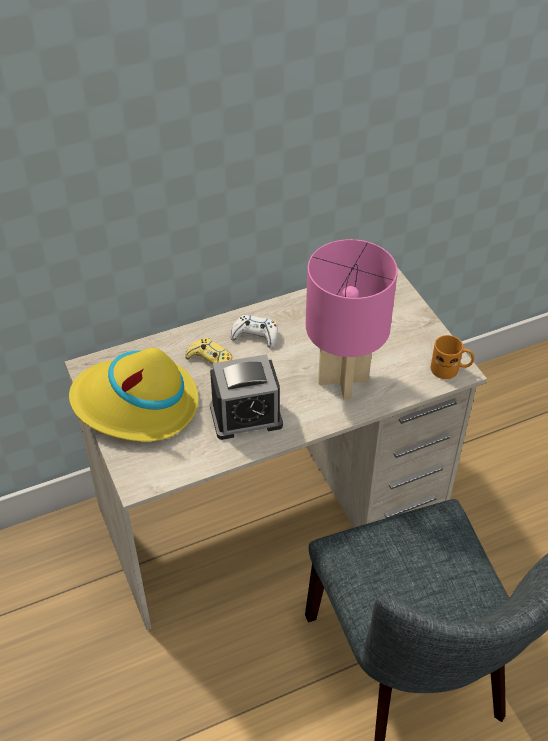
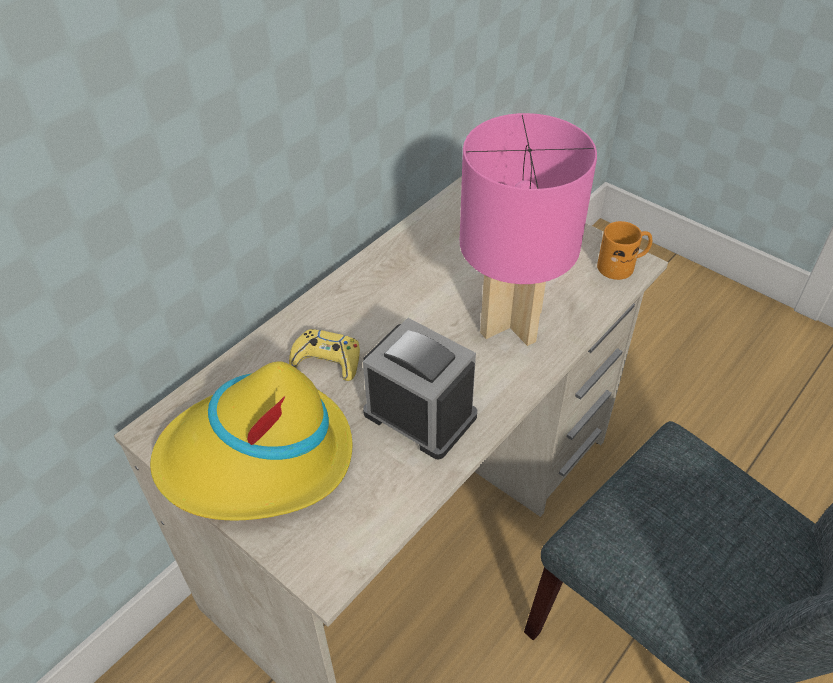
camera: 25 degrees left, 0 degrees up
alarm clock [210,354,283,440] -> alarm clock turned 105 degrees counterclockwise [363,318,477,459]
white game controller [230,315,278,348] -> none

